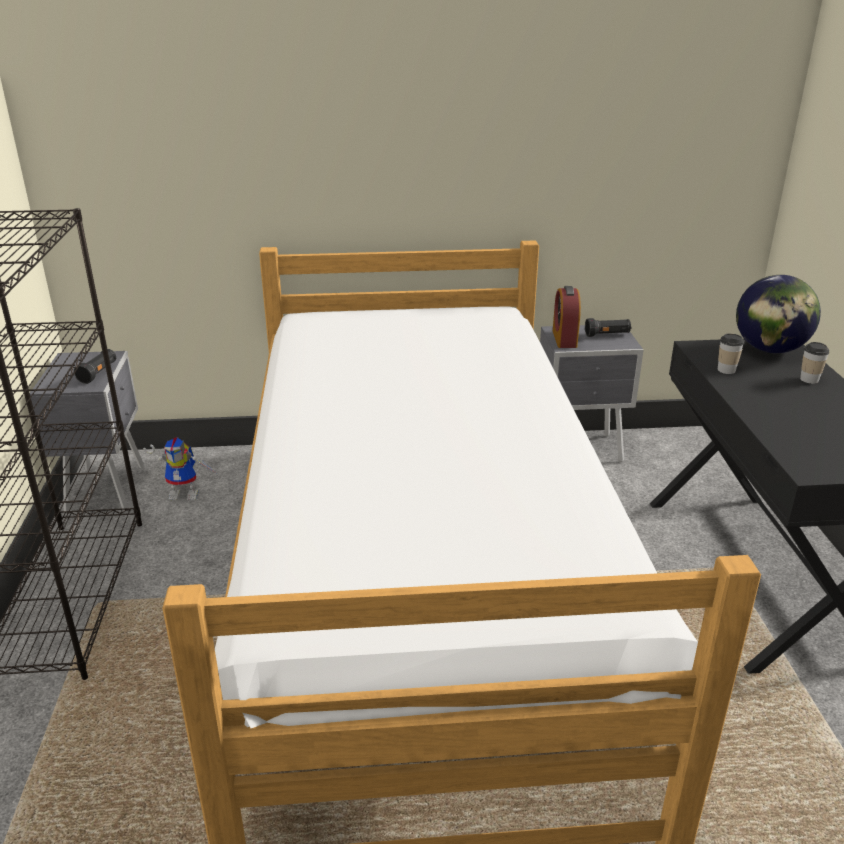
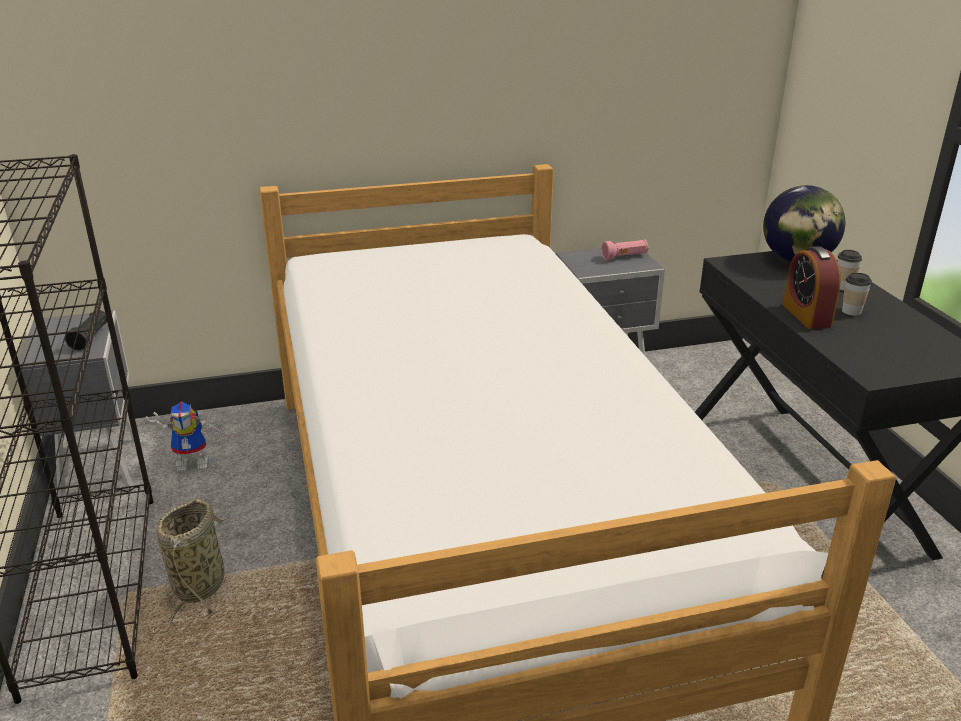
camera: 10 degrees left, 0 degrees up
alarm clock [553,286,581,348] -> alarm clock moved to [783,246,841,329]
black flashlight [585,318,632,337] -> pink flashlight [602,240,649,260]
cup [718,334,744,374] -> cup moved to [842,272,872,316]
none -> basket [157,499,227,627]

